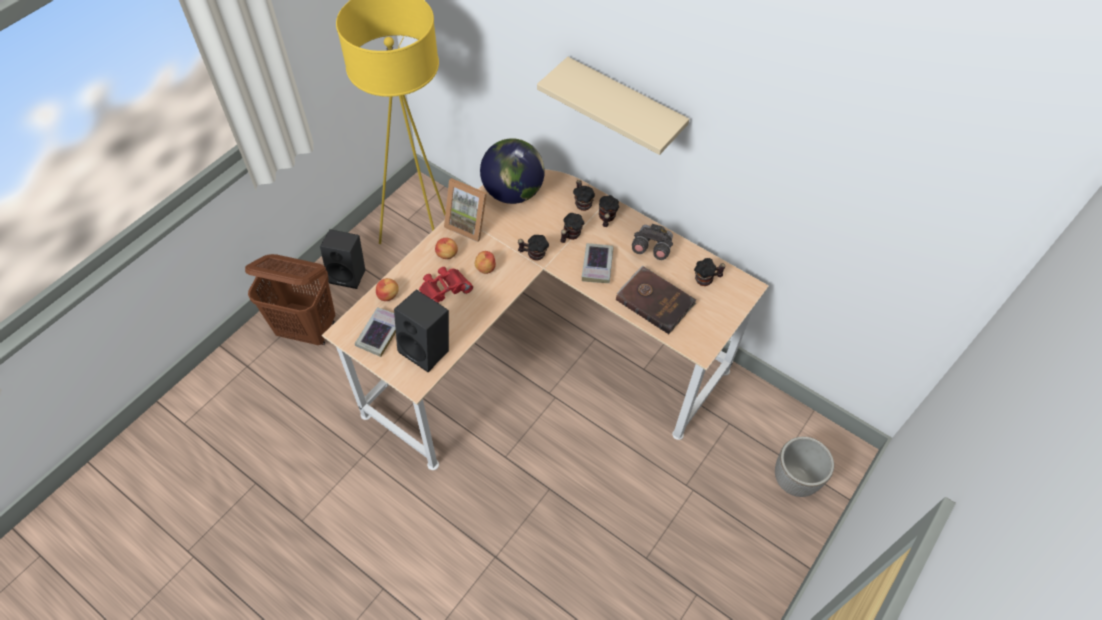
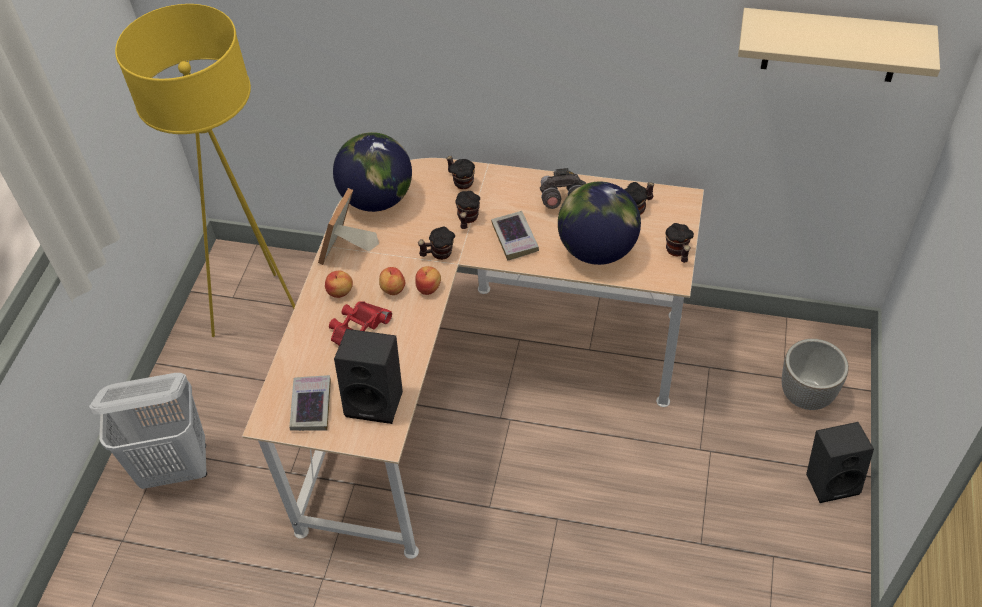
camera: 20 degrees left, 5 degrees down
brown laundry basket [245,254,336,345] -> white laundry basket [89,373,207,489]
black speaker [320,229,366,289] -> black speaker moved to [806,422,874,503]
apple [376,278,399,301] -> apple moved to [415,266,441,295]
picture frame [444,178,487,242] -> picture frame turned 105 degrees clockwise [318,188,379,265]
beige shelf [537,57,689,155] -> beige shelf moved to [738,8,940,82]
mug [599,195,619,227] -> mug moved to [665,223,694,263]
brown book [616,265,696,334] -> globe [558,182,641,265]

